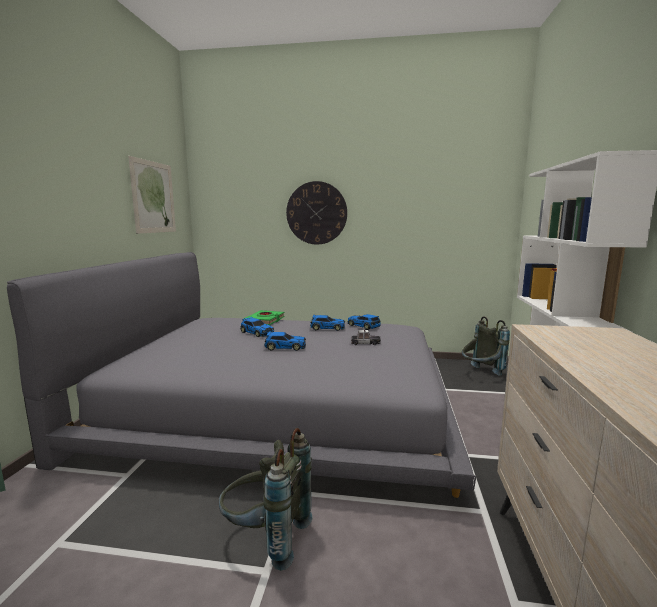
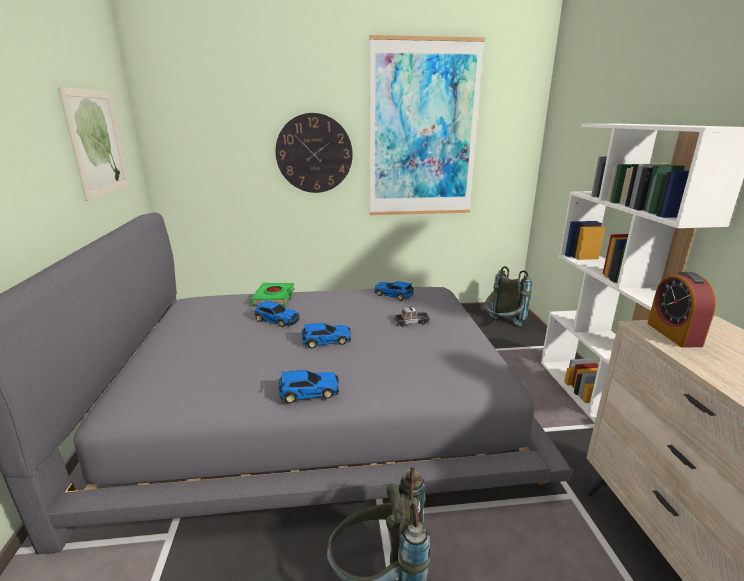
camera: 15 degrees left, 10 degrees up
toy car [310,314,345,331] -> toy car moved to [278,370,339,403]
none -> picture [369,35,485,215]
none -> alarm clock [647,272,716,348]

